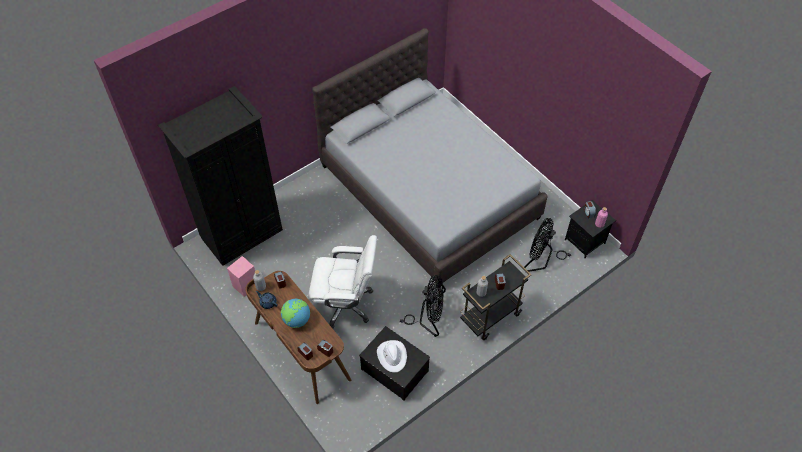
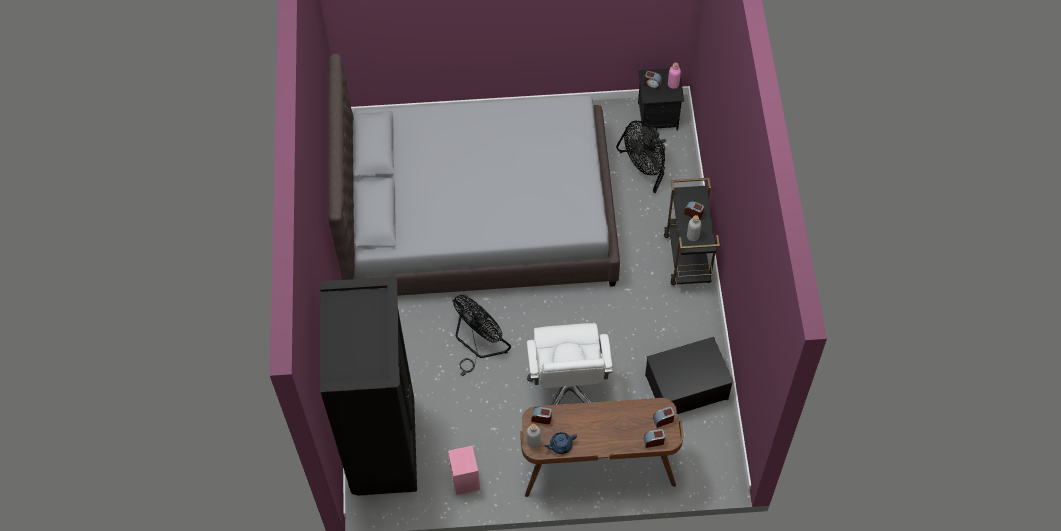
camera: 55 degrees left, 5 degrees up
globe [281,299,310,328] -> none
white office chair [308,235,377,329] -> white office chair turned 135 degrees clockwise [527,323,613,405]
white hat [377,340,407,373] -> none
black fan [399,275,446,337] -> black fan moved to [452,295,511,376]

